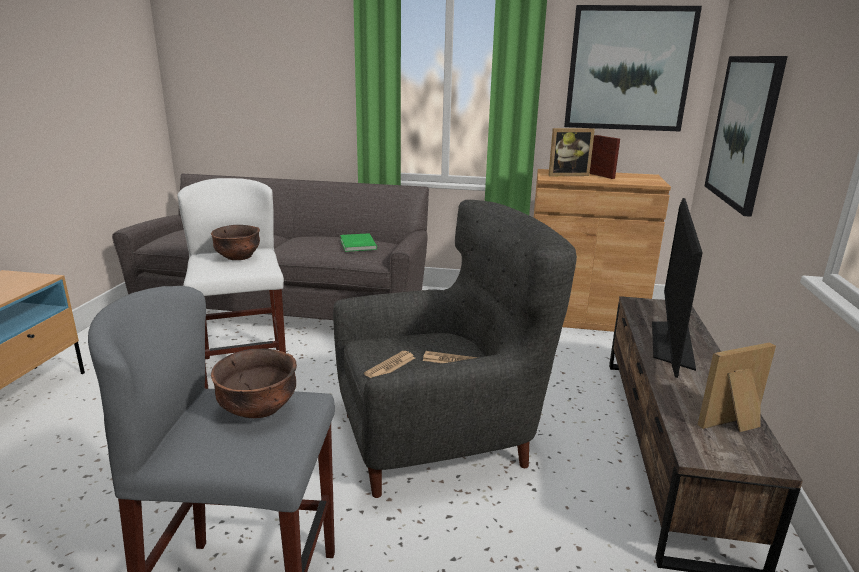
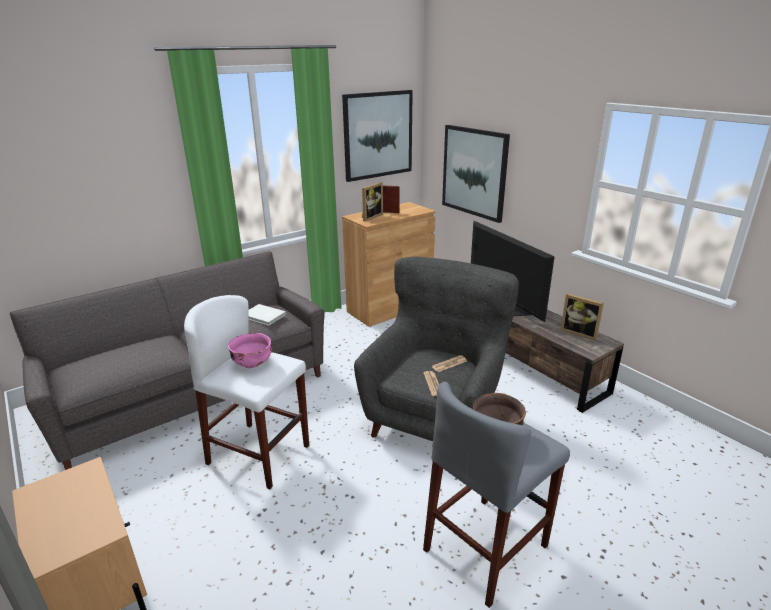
camera: 45 degrees left, 5 degrees up
brown bowl [211,225,260,260] -> pink bowl [228,333,272,368]
green book [340,233,377,252] -> white book [248,304,286,326]
picture frame [698,342,776,432] -> picture frame turned 75 degrees counterclockwise [561,293,604,341]

